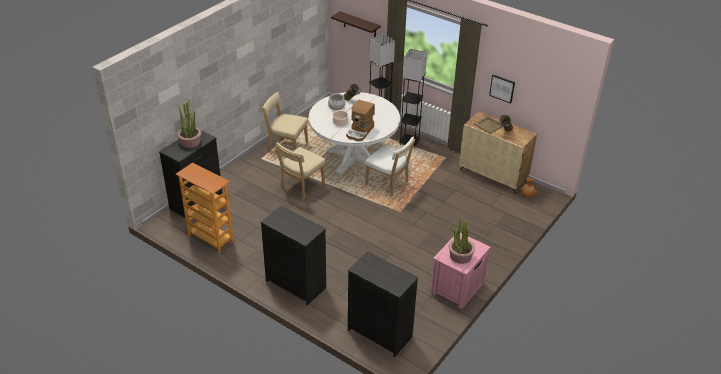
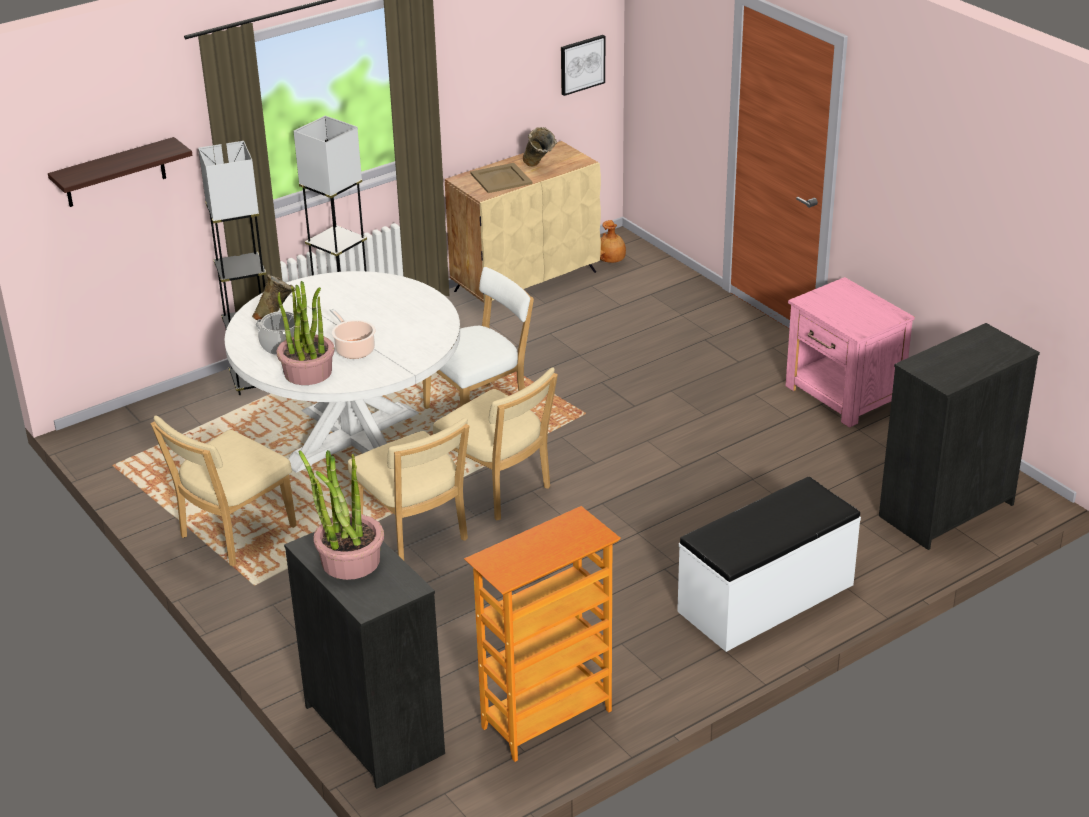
camera: 70 degrees left, 5 degrees down
black dresser [261,206,326,306] -> white bench [677,477,861,652]
coffee machine [346,100,375,141] -> none
potted plant [449,219,475,264] -> potted plant moved to [276,281,335,385]
picture [489,75,515,104] -> picture moved to [561,35,605,96]
none -> beige chair [433,367,558,521]

